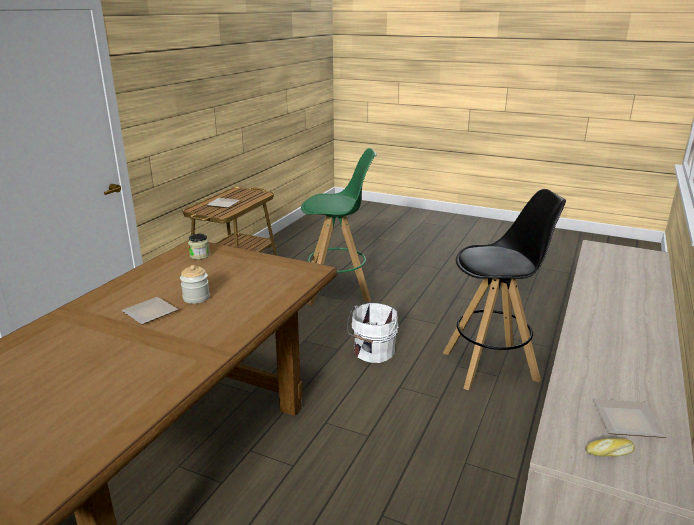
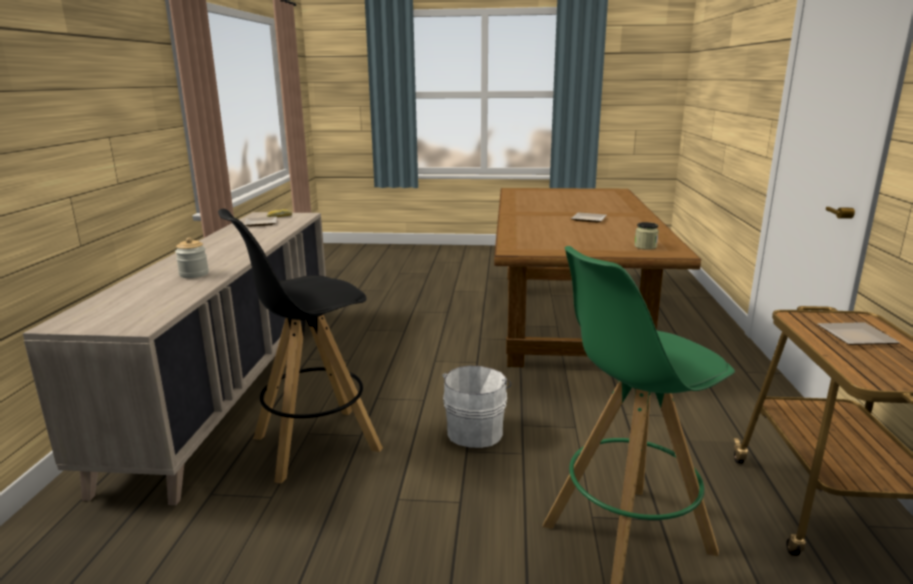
camera: 160 degrees right, 5 degrees down
jar [180,265,210,304] -> jar moved to [175,237,209,278]

